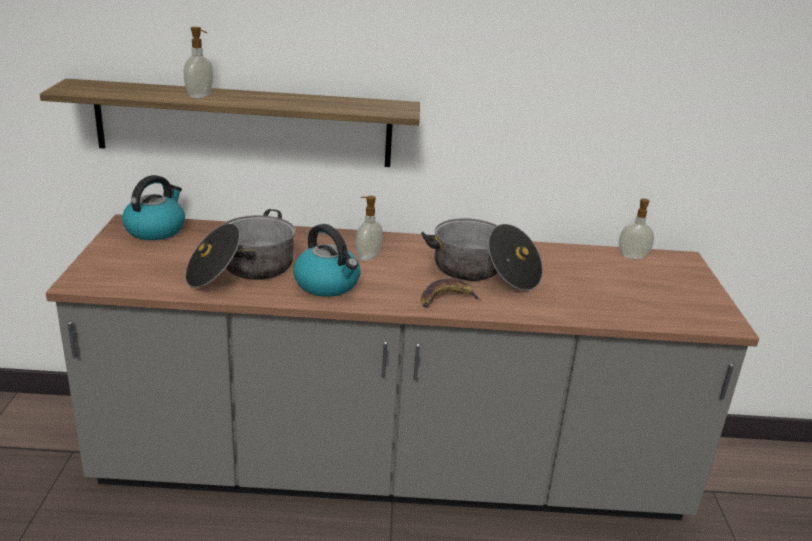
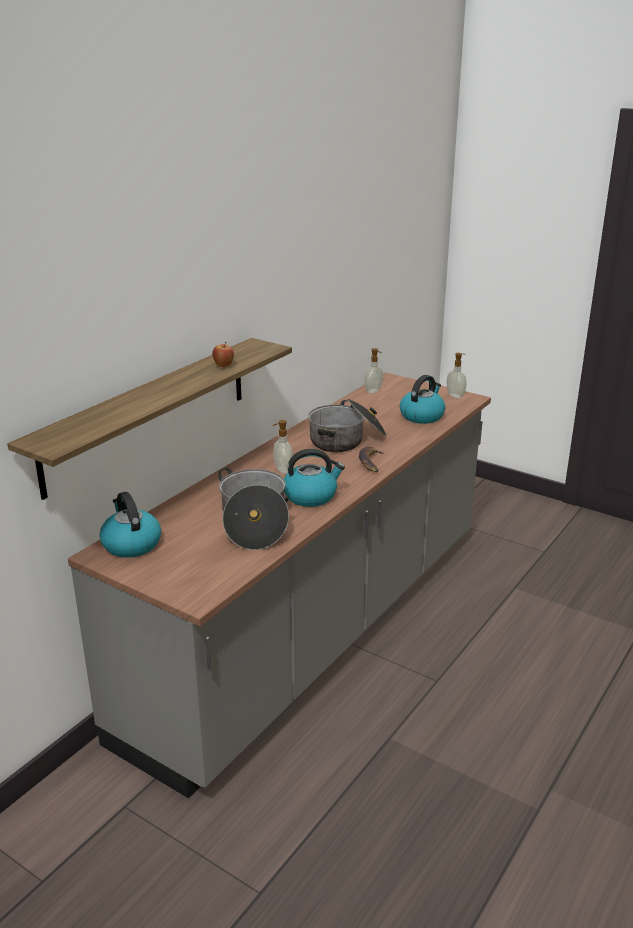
camera: 55 degrees left, 0 degrees up
soap dispenser [184,27,213,98] -> soap dispenser moved to [447,353,466,398]
none -> apple [212,342,234,367]
none -> kettle [400,375,445,424]

